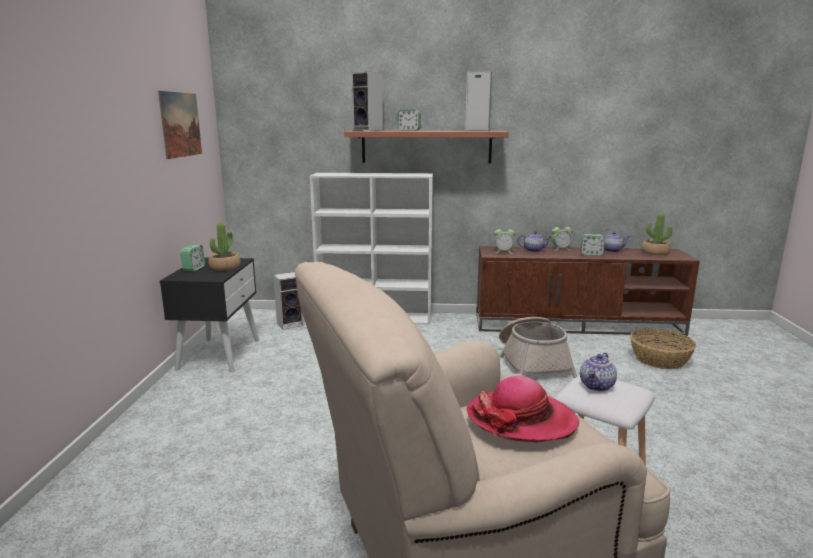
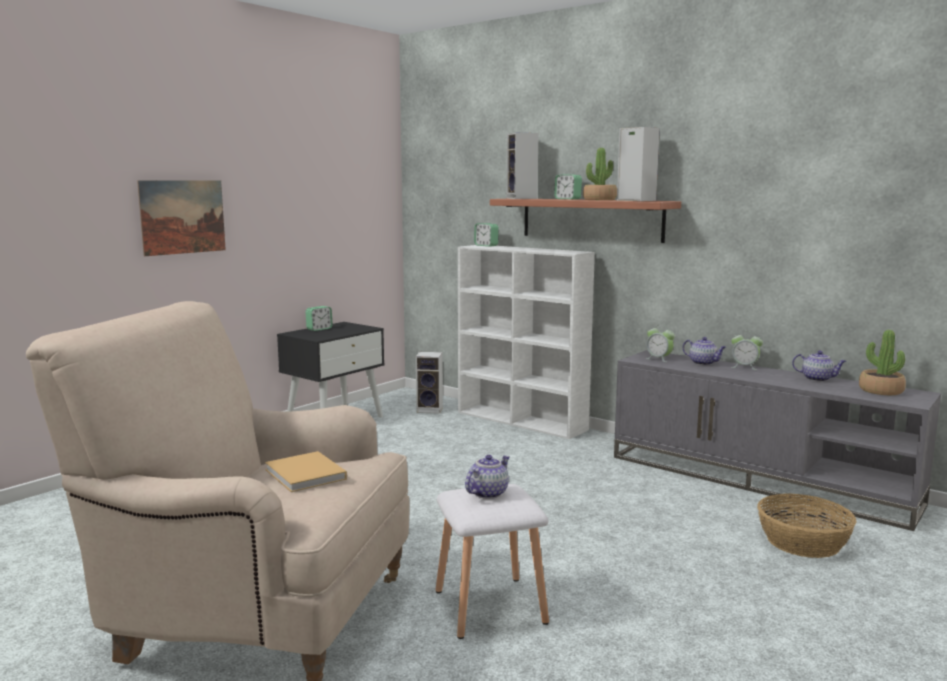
camera: 35 degrees right, 5 degrees down
picture [158,91,202,159] -> picture moved to [137,180,226,256]
potted plant [208,222,241,271] -> potted plant moved to [583,148,617,200]
hat [467,376,579,442] -> beige book [265,451,347,492]
brown tv stand [476,246,700,336] -> grey tv stand [614,350,941,531]
basket [499,317,577,378] -> none
alarm clock [580,234,605,256] -> alarm clock moved to [474,223,499,247]
teapot [580,353,617,392] -> teapot turned 150 degrees clockwise [465,455,510,499]

